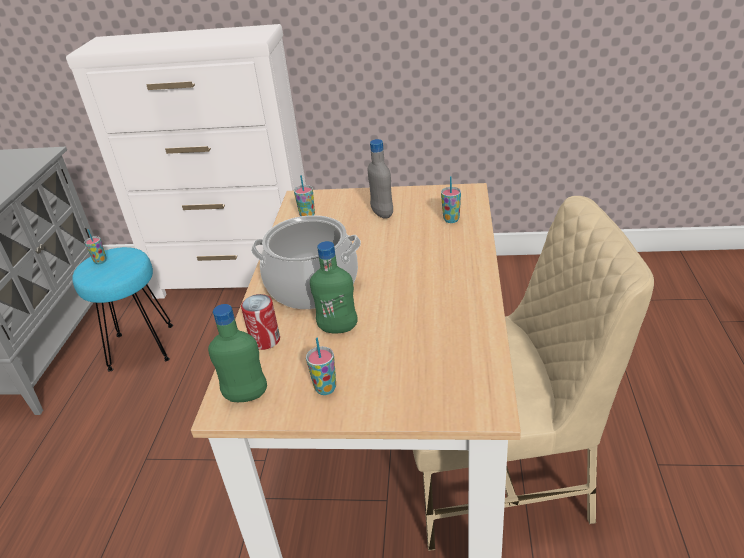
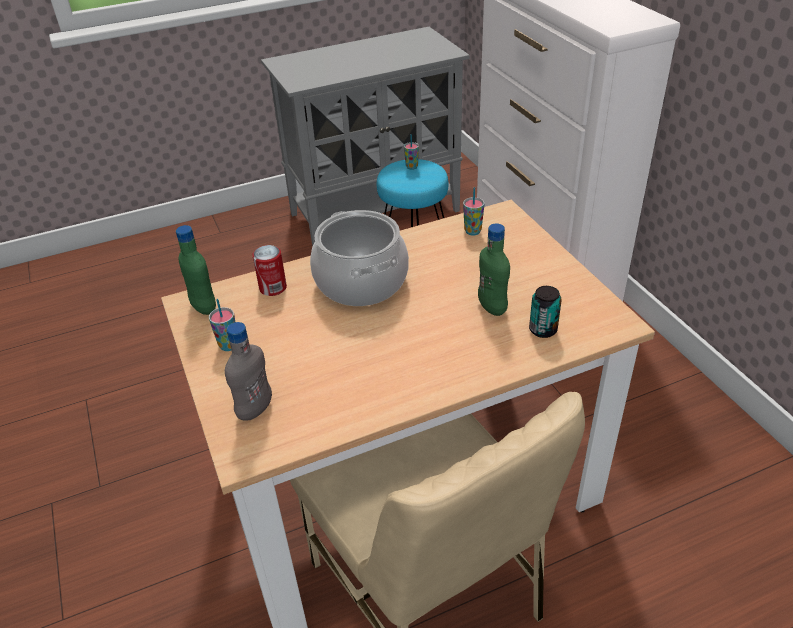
camera: 60 degrees right, 5 degrees up
green bottle [310,241,358,333] -> green bottle moved to [478,223,510,316]
grey bottle [368,139,393,219] -> grey bottle moved to [225,322,272,421]
cup [441,176,461,223] -> can [529,286,562,338]

